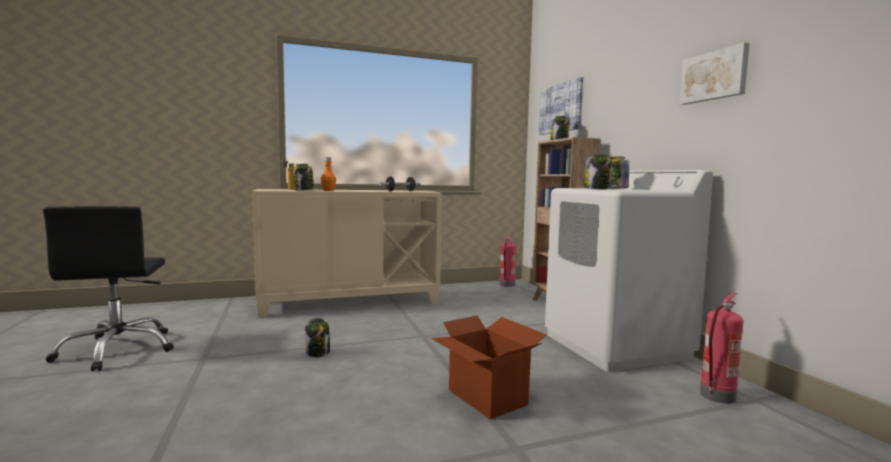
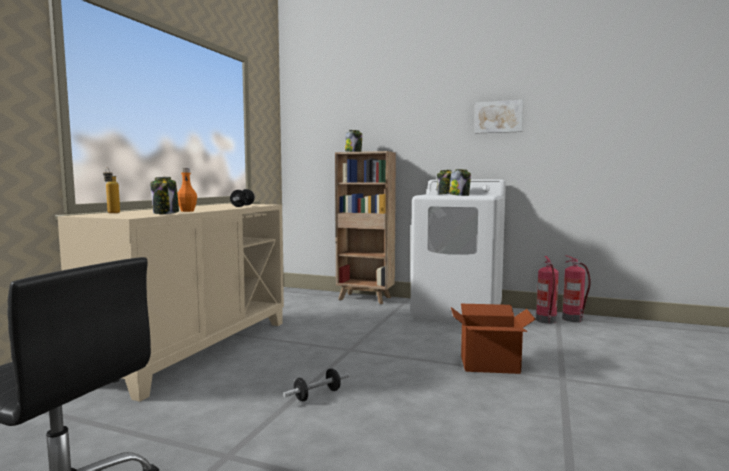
camera: 50 degrees left, 0 degrees up
jar [305,318,330,357] -> dumbbell [283,368,349,402]
fire extinguisher [499,233,516,287] -> fire extinguisher moved to [562,255,591,322]
picture [539,77,583,135] -> none

